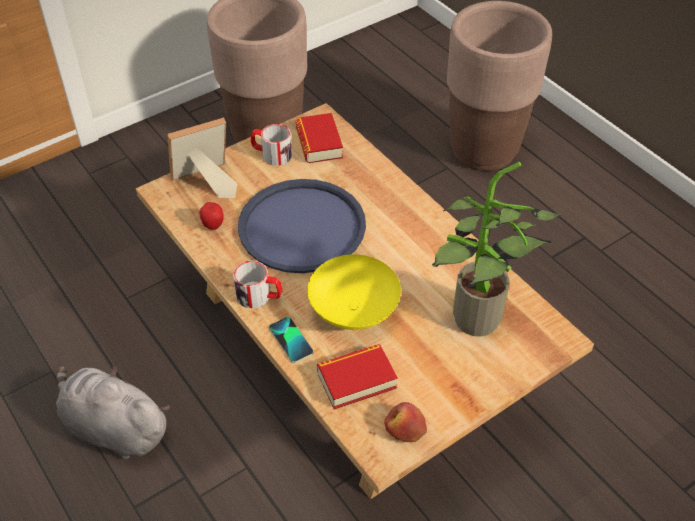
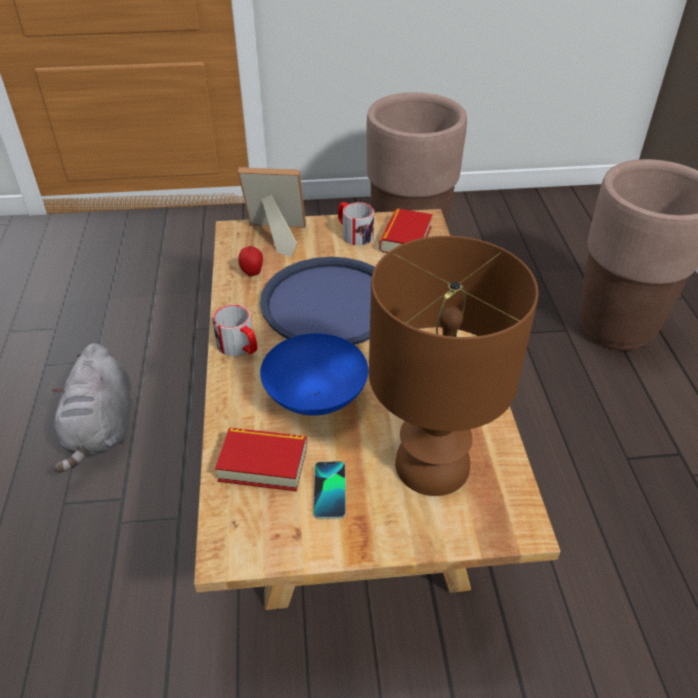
camera: 30 degrees right, 5 degrees down
grey plush toy [56,365,170,459] -> grey plush toy turned 150 degrees counterclockwise [52,343,131,473]
phone [269,317,313,363] -> phone moved to [313,461,346,519]
yellow bowl [307,254,401,330] -> blue bowl [260,333,368,416]
apple [384,402,427,443] -> none
potted plant [432,162,561,337] -> brown table lamp [369,236,538,496]

